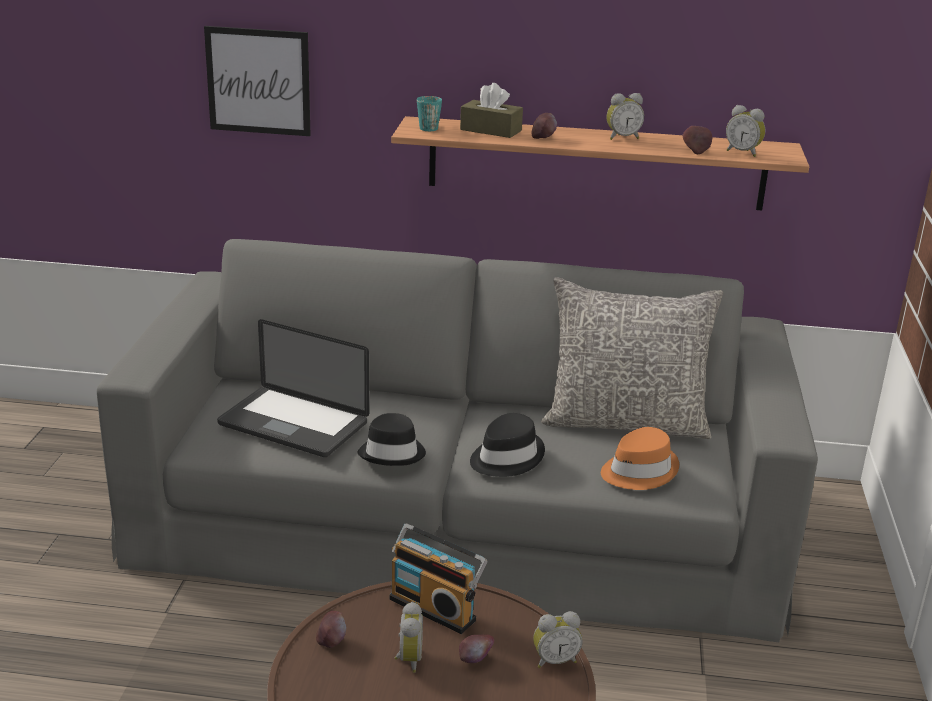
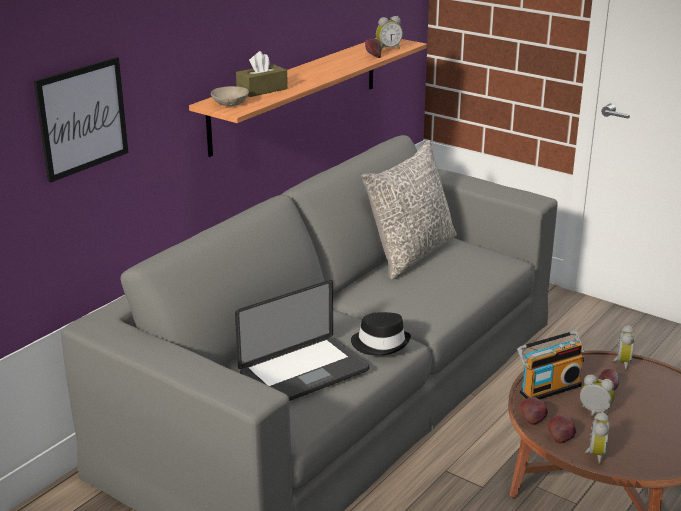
camera: 60 degrees left, 0 degrees up
turquoise mug [417,96,442,131] -> beige bowl [211,86,249,106]
black hat [470,413,545,477] -> none
apple [531,113,557,139] -> apple moved to [520,397,548,425]
orange hat [601,427,679,490] -> none
alarm clock [606,93,644,140] -> alarm clock moved to [585,412,610,464]

